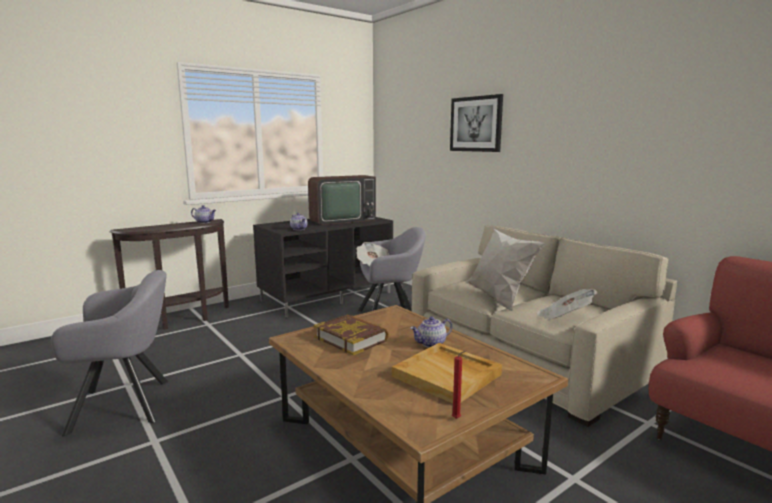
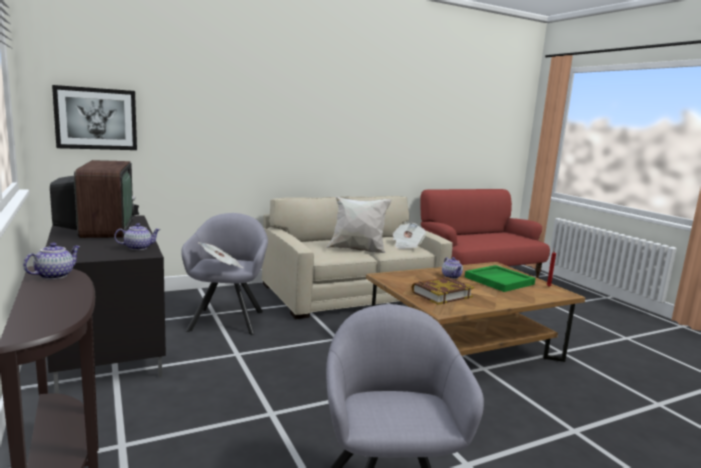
camera: 80 degrees left, 0 degrees up
beige tray [392,343,502,403] -> green tray [465,265,535,292]
picture [450,94,503,152] -> picture moved to [52,85,137,150]

